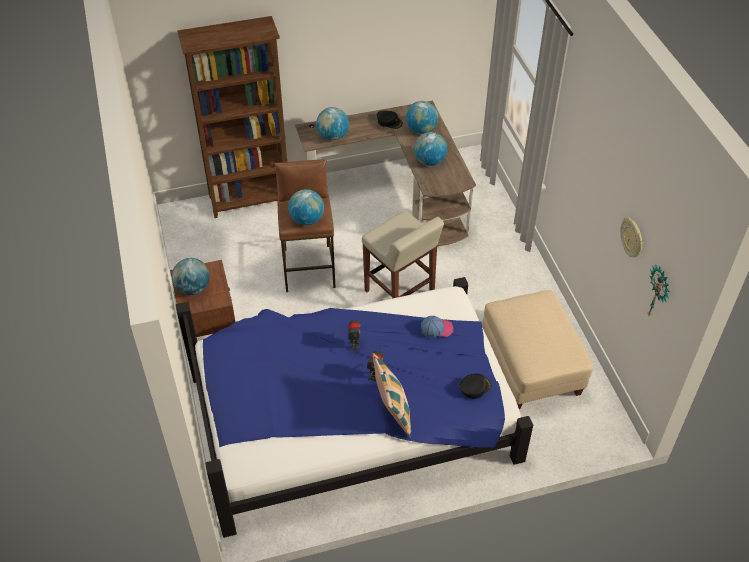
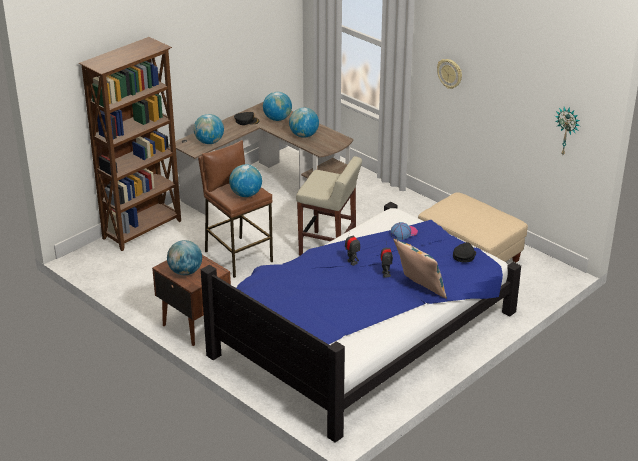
camera: 30 degrees left, 15 degrees down
wall clock [620,217,643,257] -> wall clock moved to [437,59,462,89]

